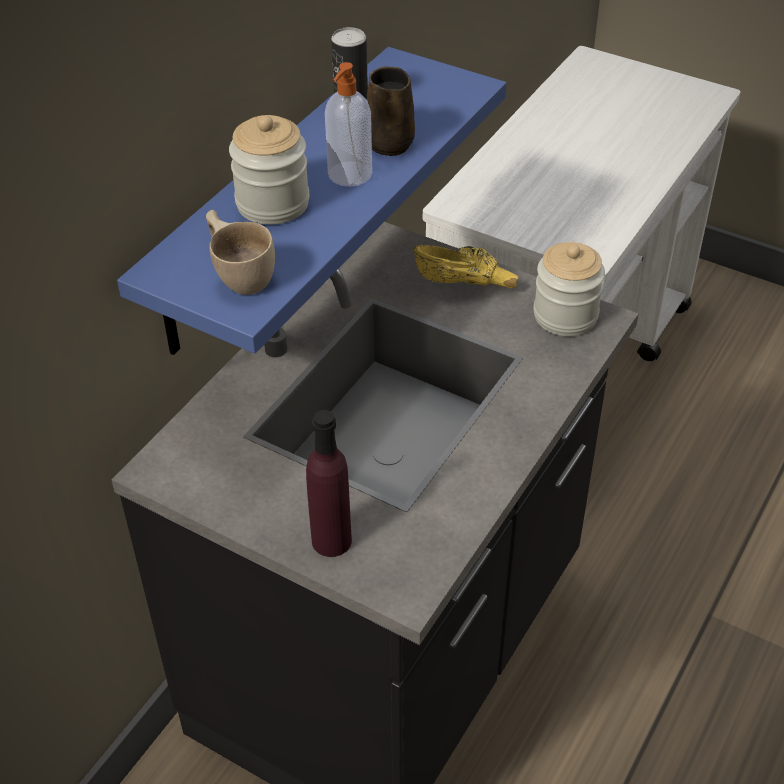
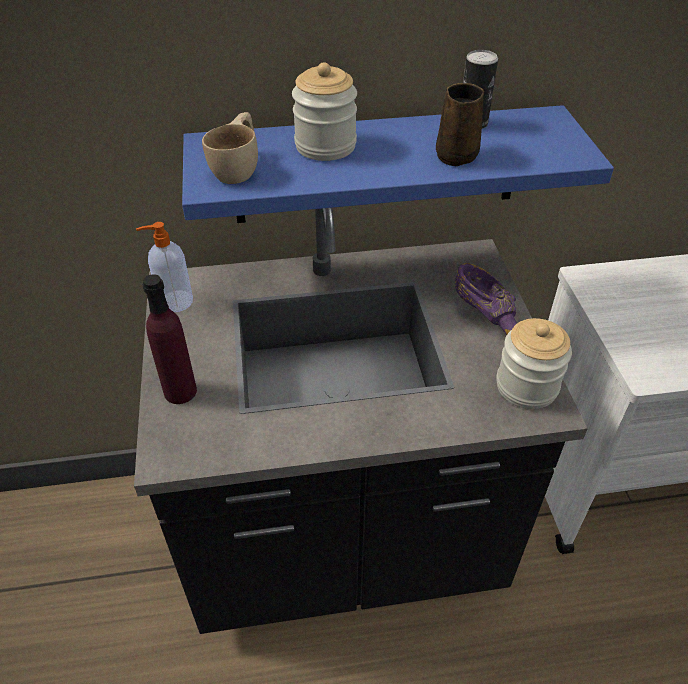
camera: 50 degrees right, 0 degrees up
soap dispenser [325,62,372,187] -> soap dispenser moved to [136,222,193,312]
yellow bowl [414,245,518,288] -> purple bowl [455,263,517,335]

